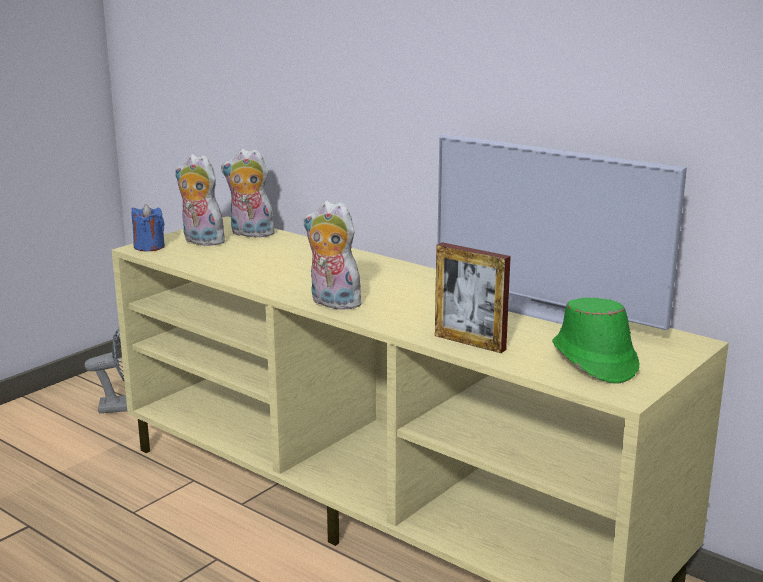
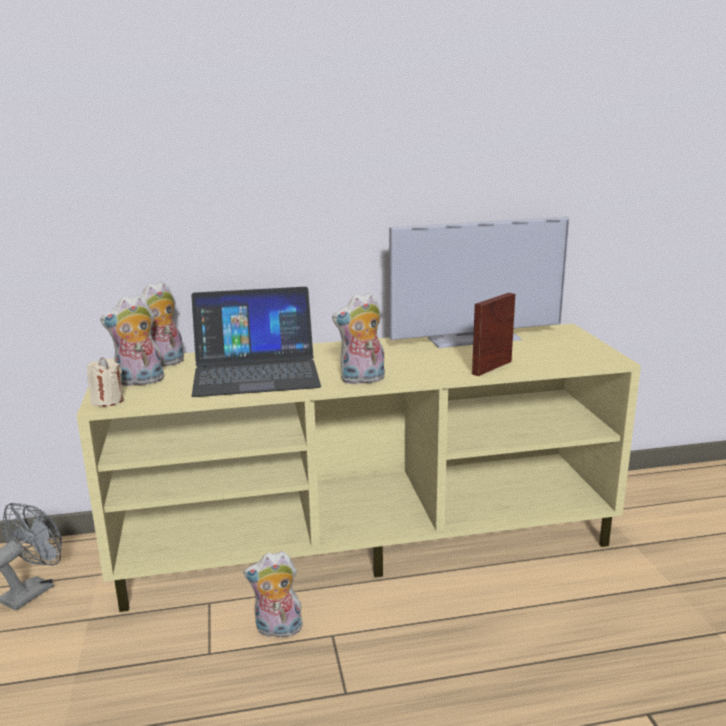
camera: 50 degrees left, 0 degrees up
blue candle [132,204,165,251] -> beige candle [87,357,124,407]
picture frame [435,242,511,353] -> picture frame turned 150 degrees clockwise [472,293,515,376]
green hat [552,298,639,384] -> none
none -> laptop [191,287,321,397]
none -> plush toy [243,551,303,637]

